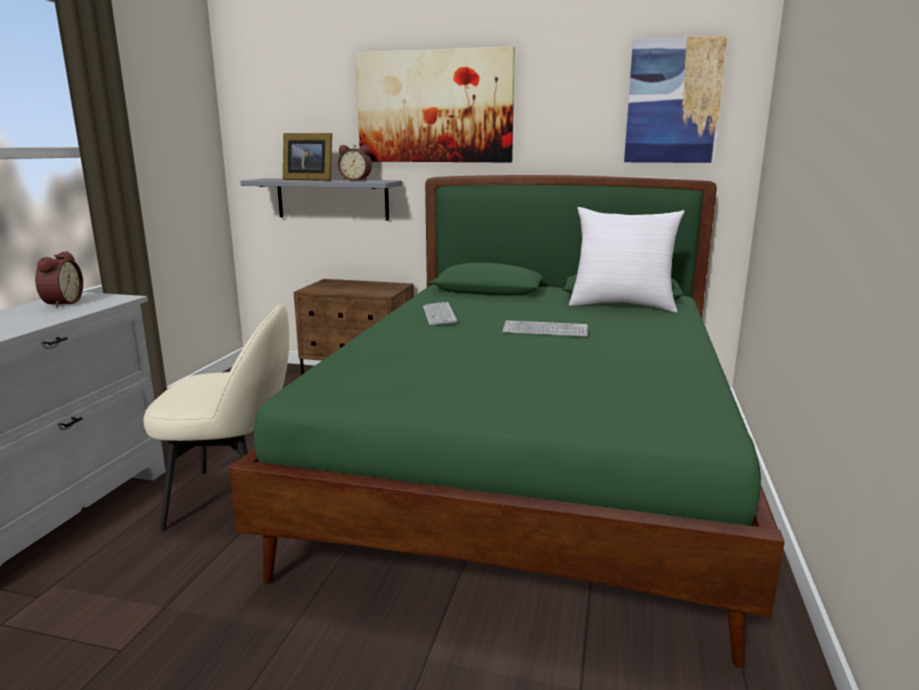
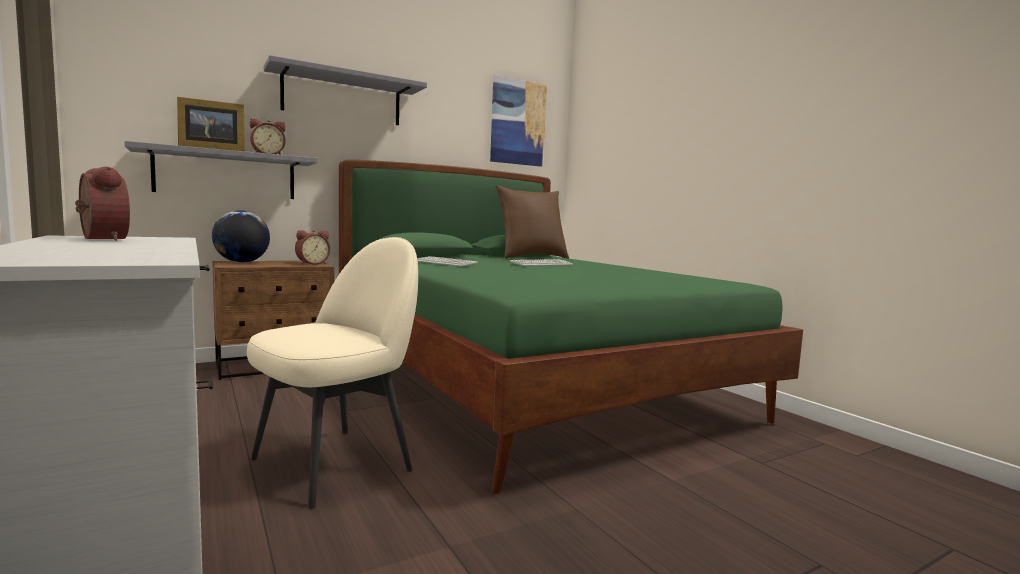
camera: 45 degrees left, 10 degrees down
picture [355,46,515,162] -> grey shelf [264,55,427,125]
white pillow [569,207,685,312] -> brown pillow [495,185,569,259]
none -> globe [212,210,270,263]
none -> alarm clock [295,230,330,265]

